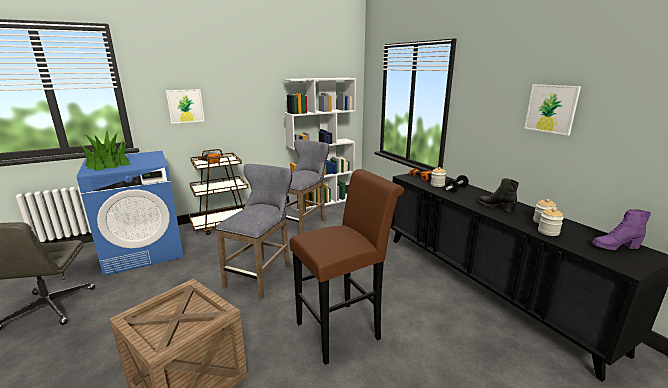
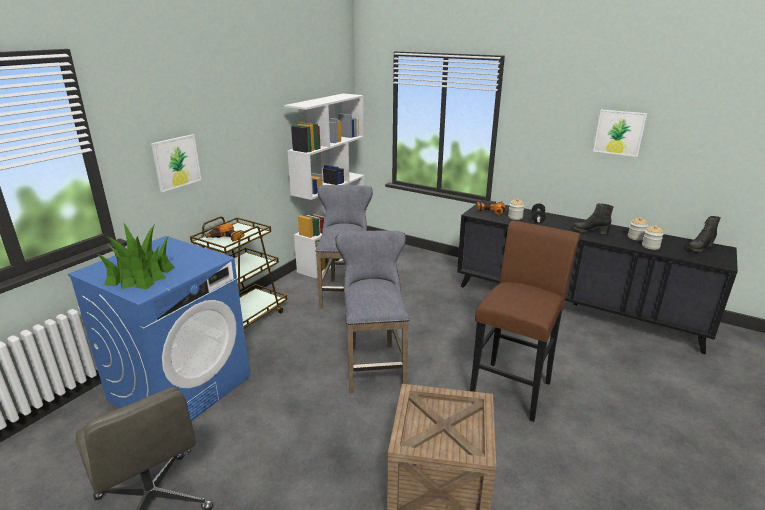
camera: 30 degrees left, 5 degrees up
purple boot [592,209,651,250] -> black boot [687,216,721,252]

